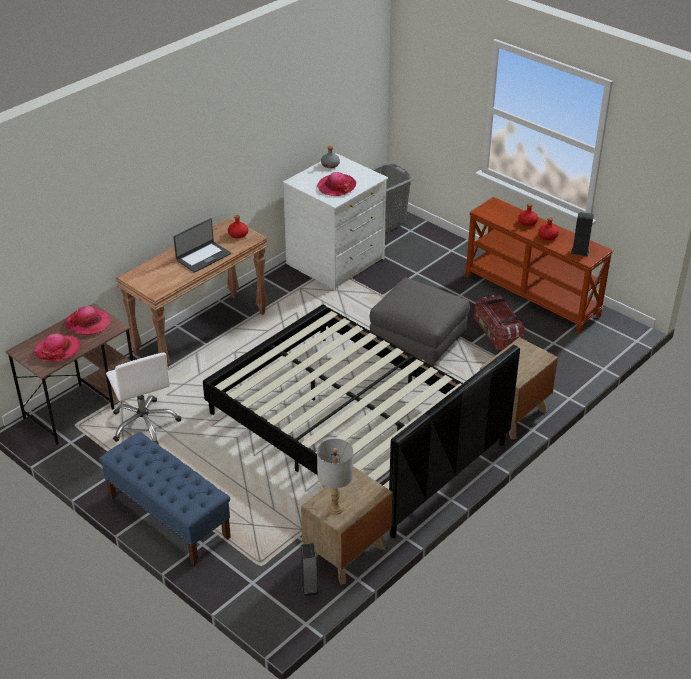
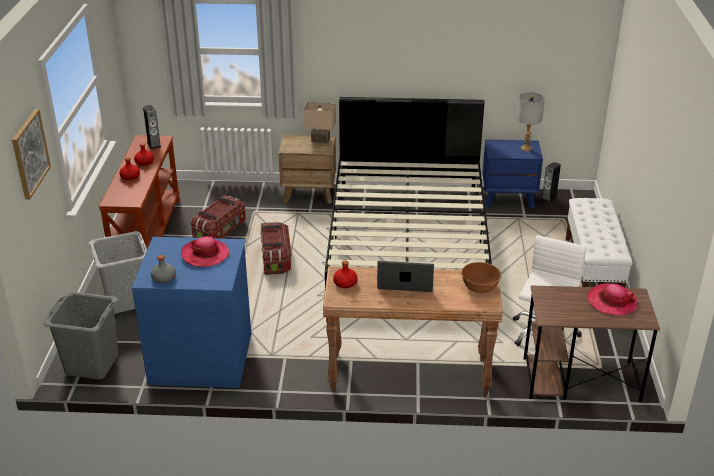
camera: 130 degrees left, 5 degrees down
hat [65,306,111,335] -> none
blue bench [99,432,231,566] -> white bench [566,198,633,287]
white dresser [283,153,388,290] -> blue dresser [132,237,251,388]
brown nightstand [301,466,392,585] -> blue nightstand [482,139,543,209]
grey ottoman [370,277,470,366] -> storage box [260,222,291,275]
none -> picture [12,109,51,200]
none -> grey laundry basket [89,231,147,314]
none -> beige table lamp [304,102,336,143]
none -> brown bowl [461,262,501,293]

